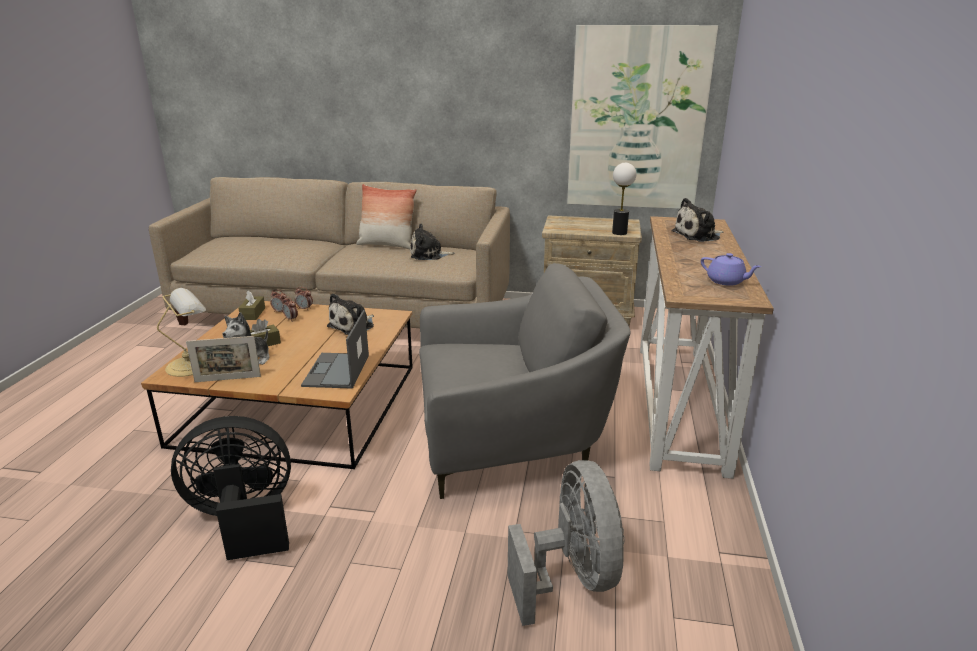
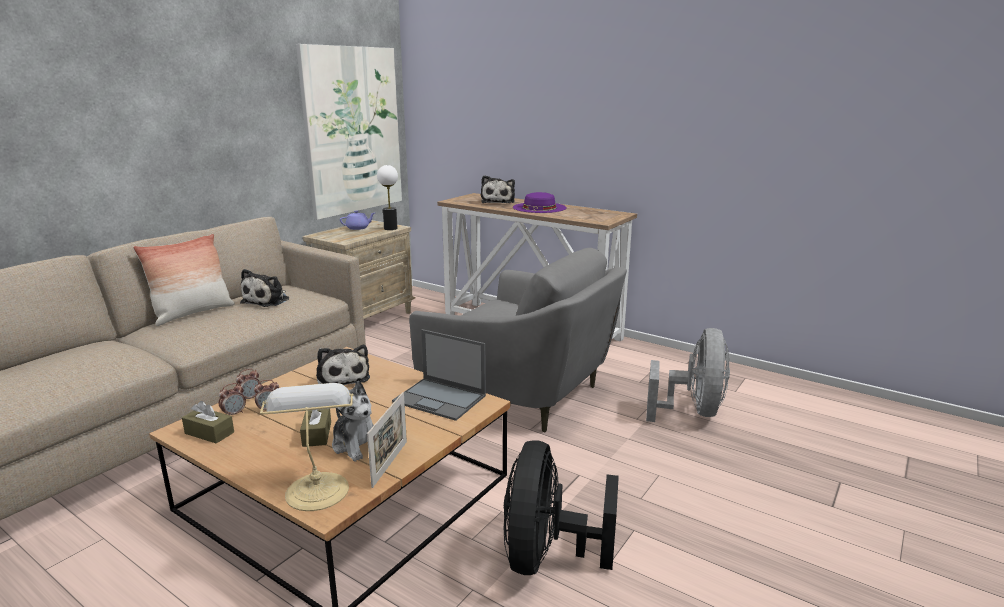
camera: 65 degrees left, 5 degrees down
grey armchair [419,263,631,499] -> grey armchair turned 105 degrees clockwise [409,248,627,432]
grey fan [507,460,625,626] -> grey fan turned 90 degrees clockwise [646,328,730,422]
purple teapot [701,253,761,286] -> purple teapot moved to [340,211,375,230]
none -> purple hat [513,192,566,213]

